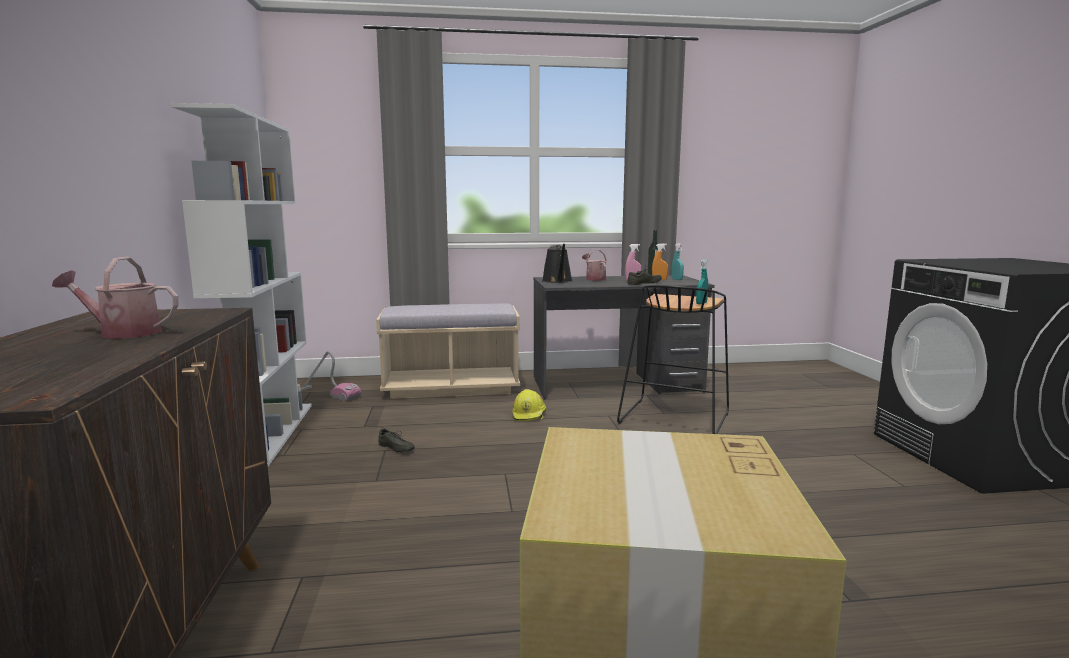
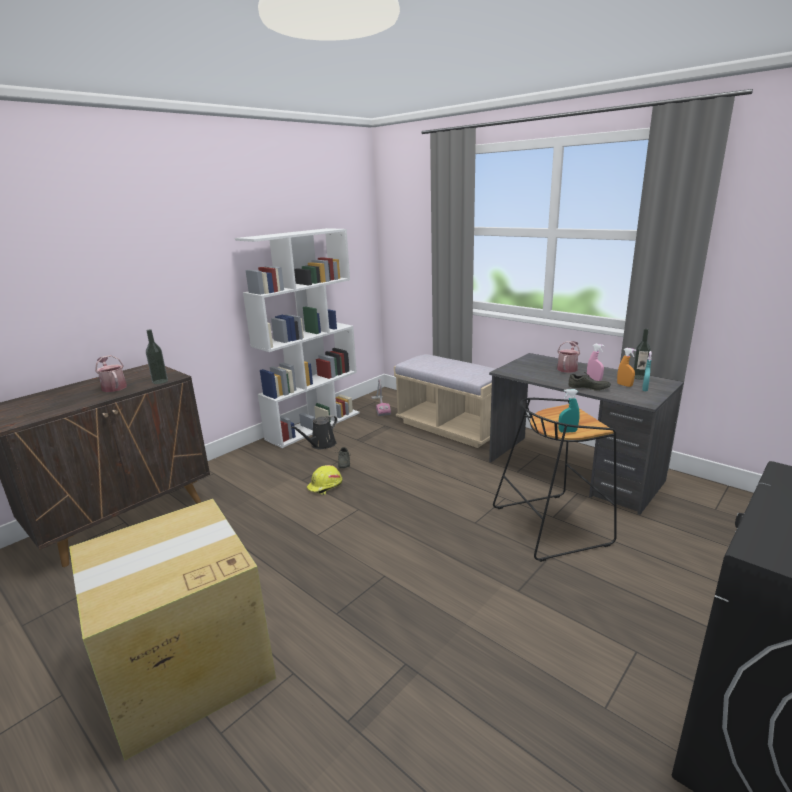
camera: 50 degrees right, 10 degrees up
yellow hard hat [512,389,546,421] -> yellow hard hat moved to [307,465,342,495]
black watering can [542,244,572,283] -> black watering can moved to [291,415,337,450]
none -> bottle [146,329,168,384]

